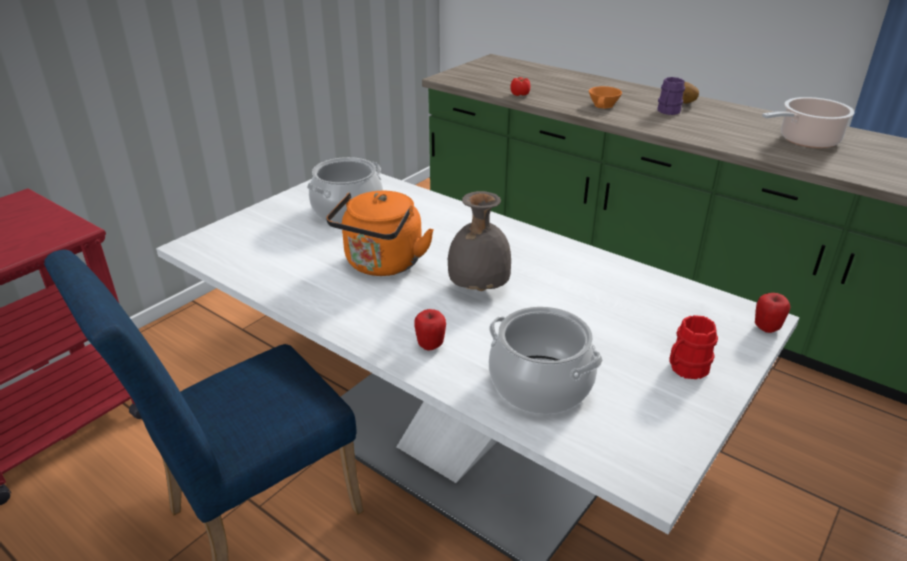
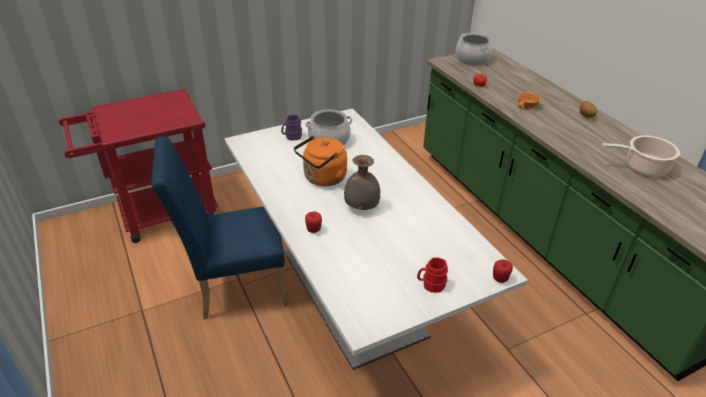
camera: 25 degrees right, 5 degrees up
cooking pot [489,306,603,414] -> cooking pot moved to [456,33,492,65]
purple mug [657,77,685,115] -> purple mug moved to [281,115,302,141]

